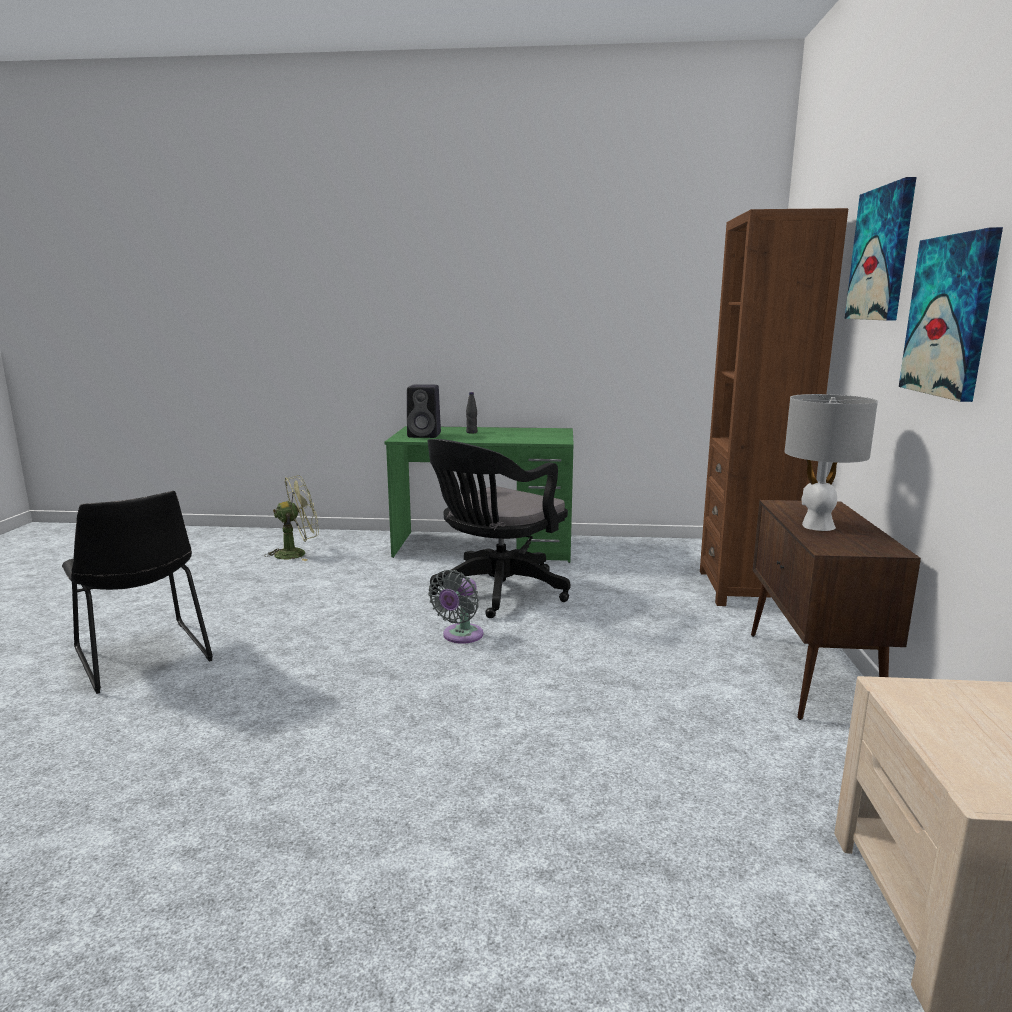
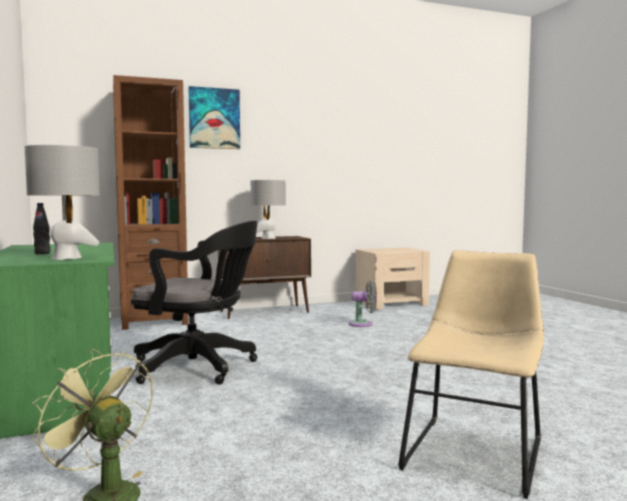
camera: 115 degrees left, 10 degrees down
black chair [62,491,213,694] -> beige chair [398,250,544,499]
black speaker [407,384,441,438] -> grey table lamp [25,145,100,260]
grey fan [428,570,483,644] -> grey fan moved to [349,281,377,327]
picture [899,227,1003,402] -> none

